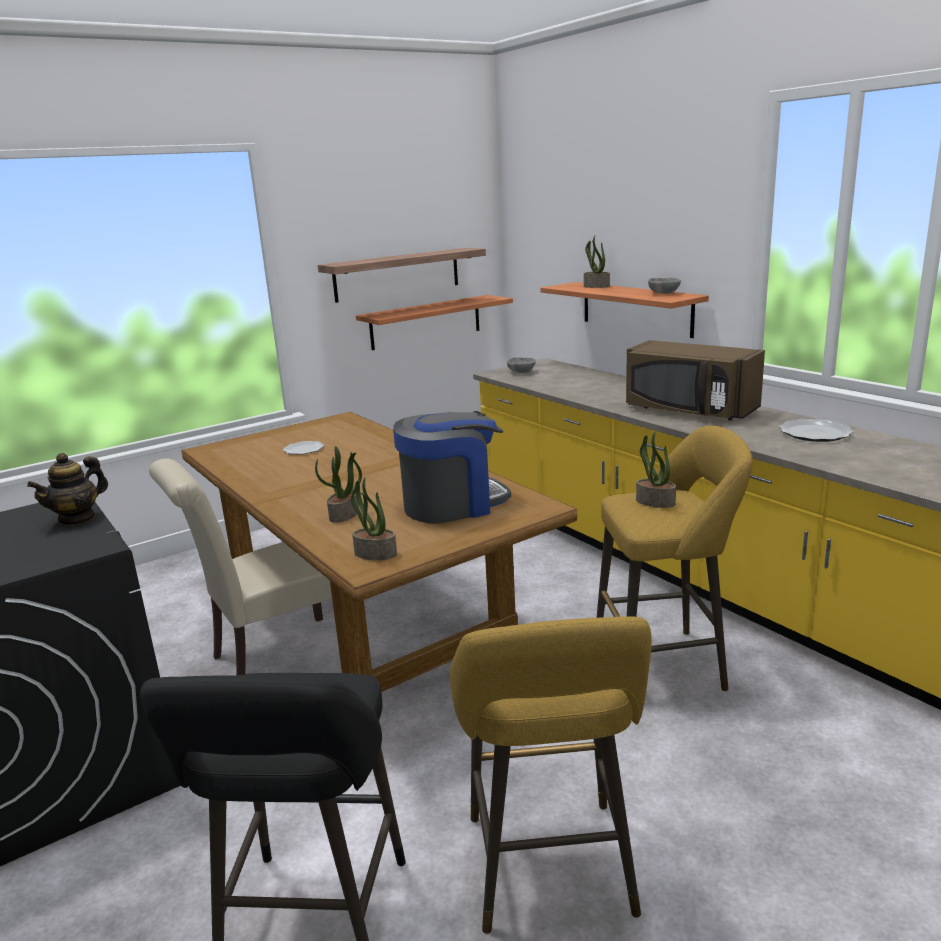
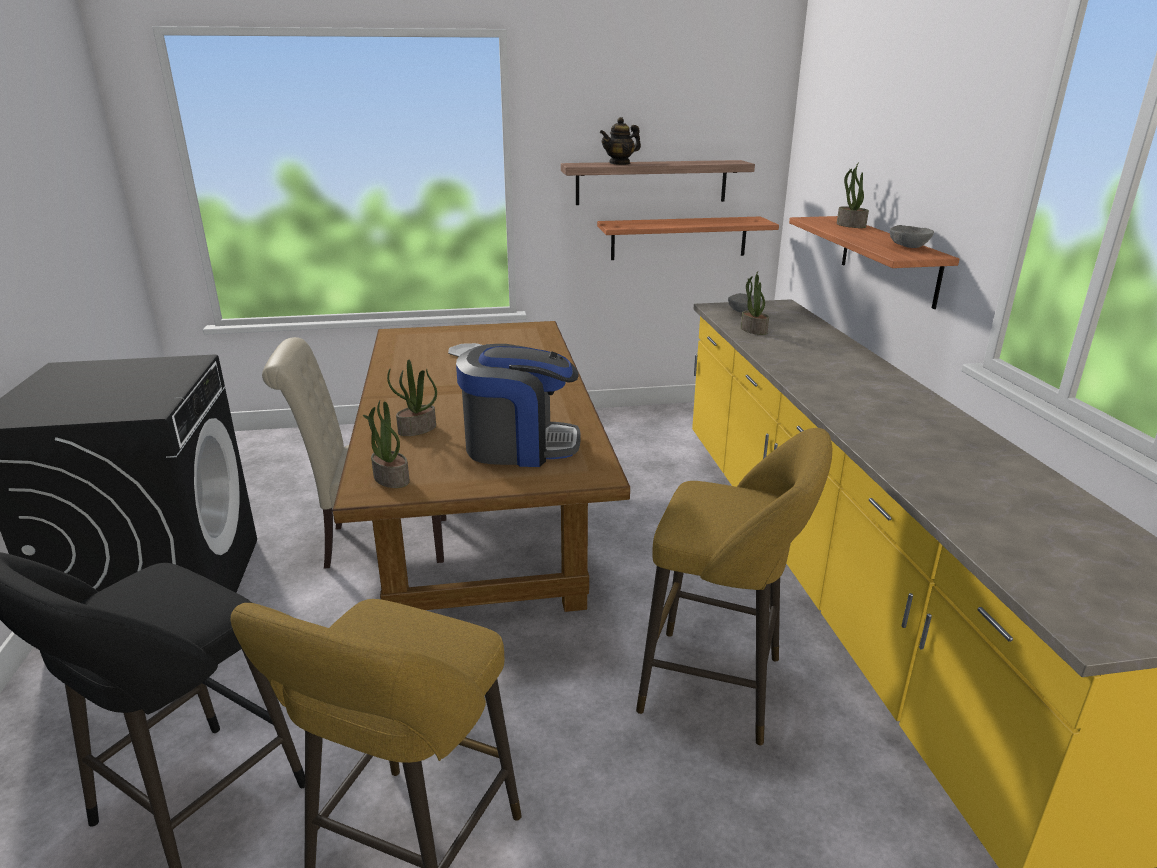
camera: 25 degrees right, 5 degrees up
teapot [27,453,108,526] -> teapot moved to [600,117,641,165]
brown microwave [626,340,765,420] -> none
potted plant [636,432,676,508] -> potted plant moved to [741,271,769,335]
plate [779,419,854,442] -> none

